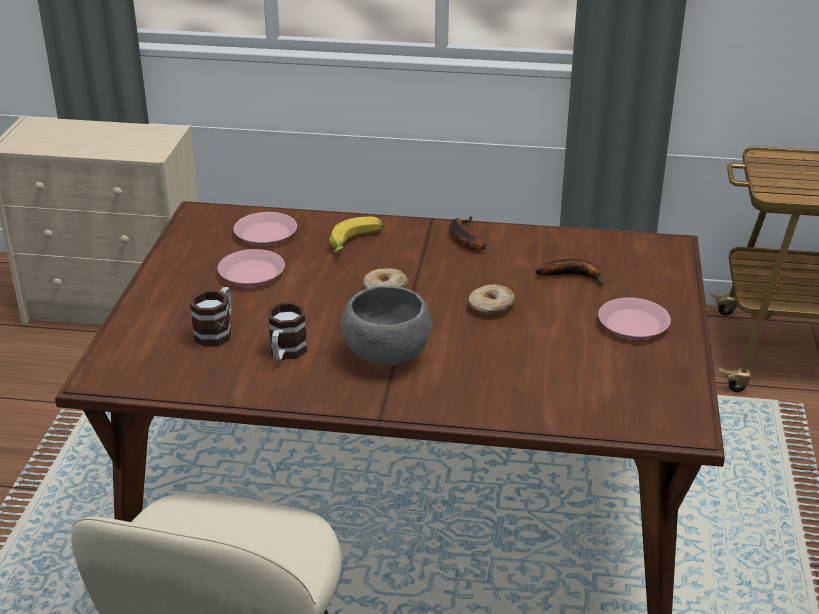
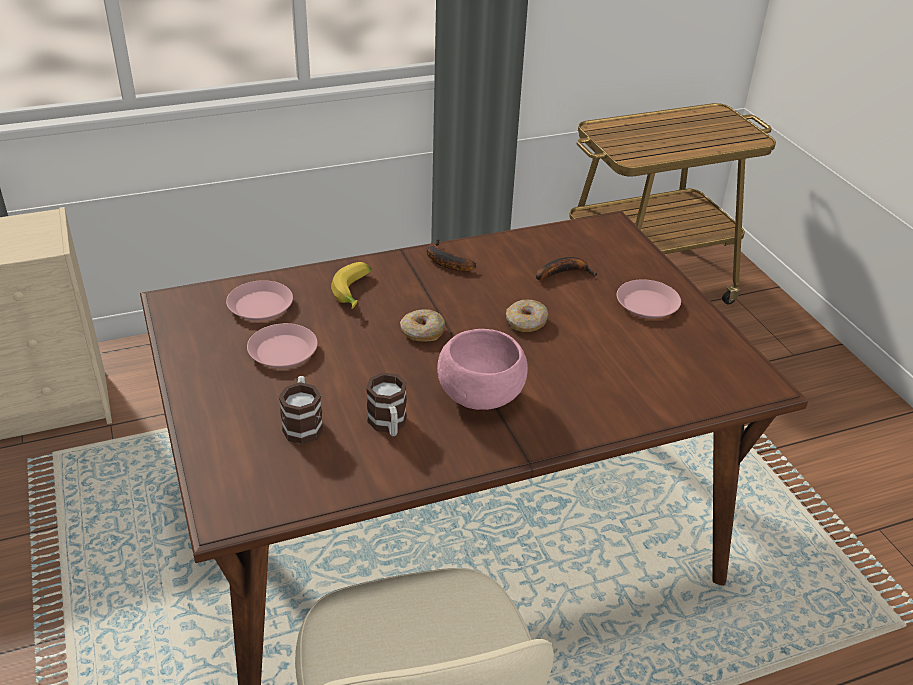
camera: 30 degrees left, 5 degrees up
grey bowl [341,285,431,365] -> pink bowl [437,329,528,410]

